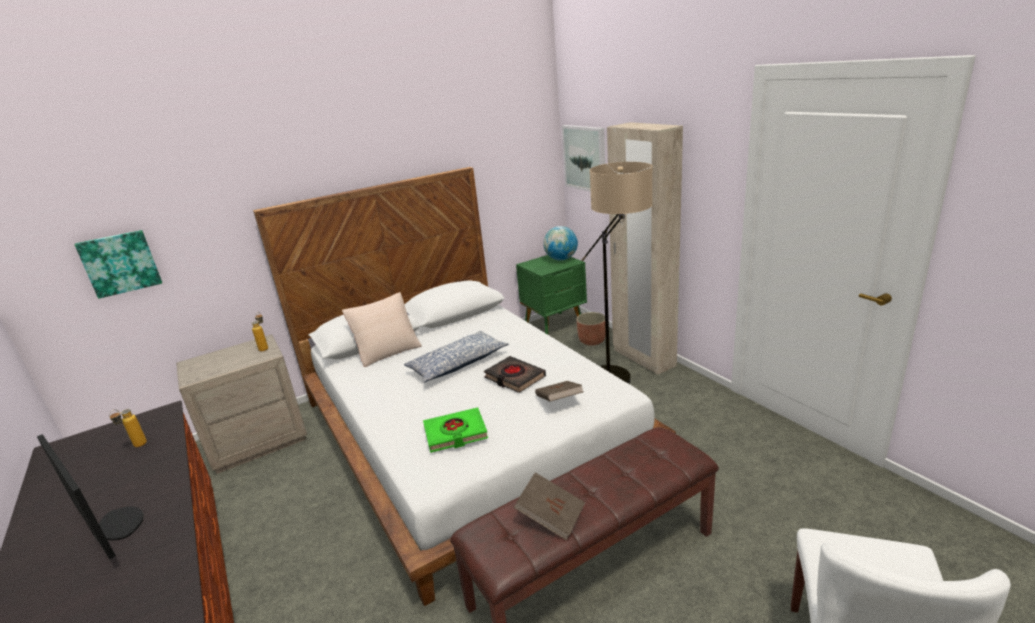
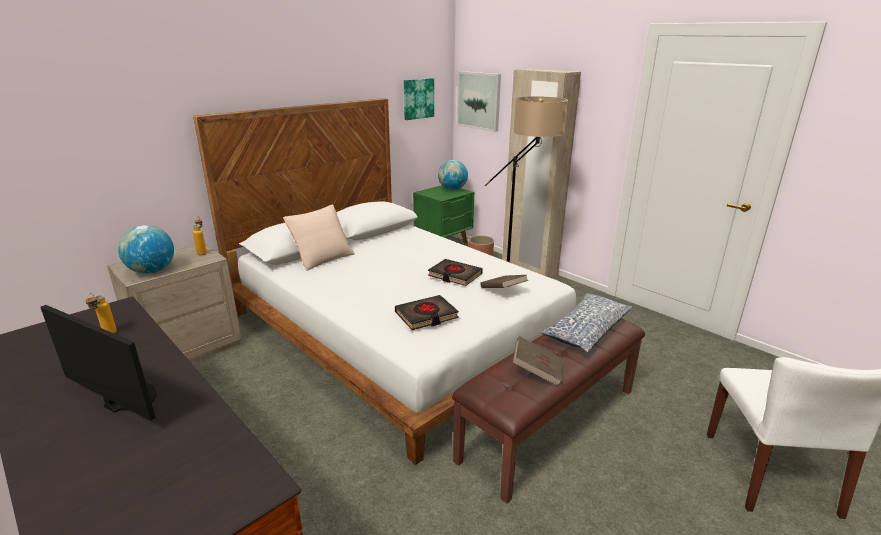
camera: 15 degrees left, 0 degrees up
picture [75,230,162,299] -> picture moved to [404,78,434,120]
pillow [404,331,508,383] -> pillow moved to [540,293,633,353]
green book [423,407,488,453] -> black book [395,295,459,330]
none -> globe [118,225,174,274]

